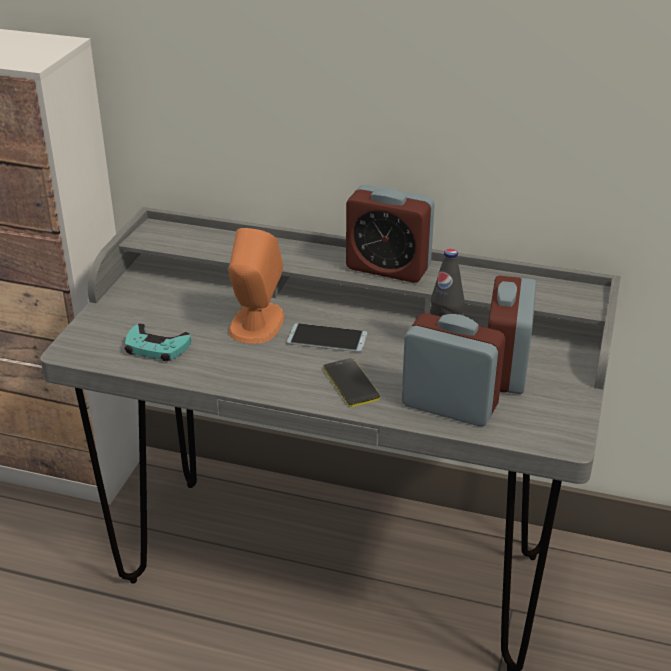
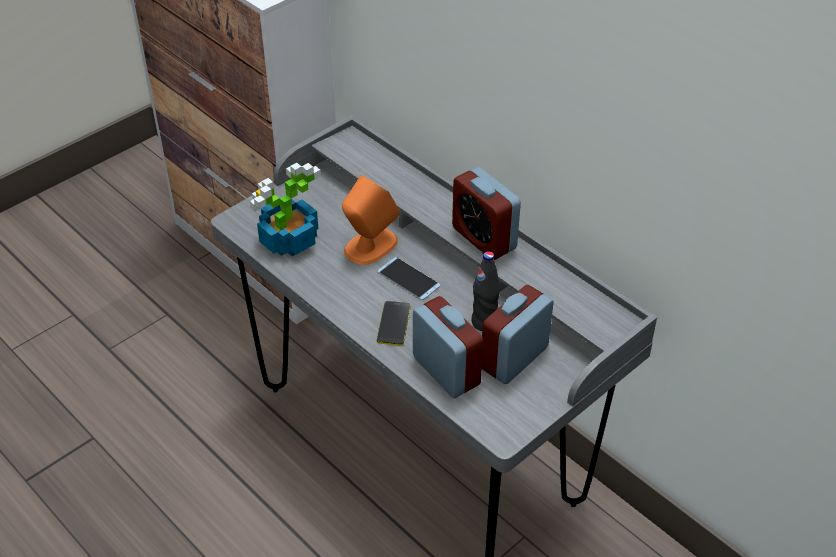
camera: 30 degrees right, 10 degrees up
turquoise game controller [124,323,191,361] -> potted plant [250,163,321,256]

